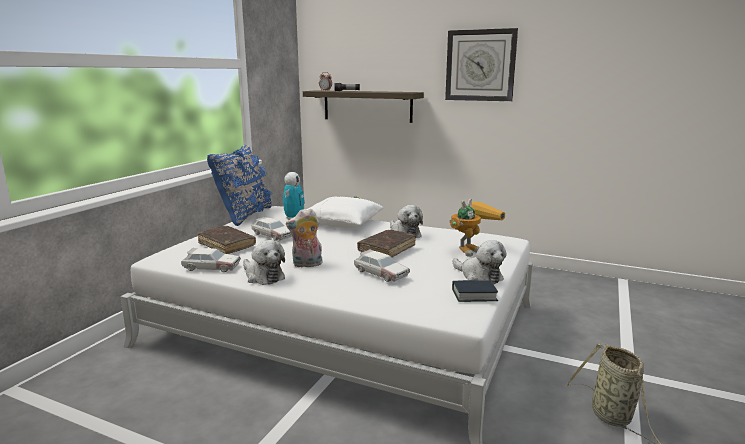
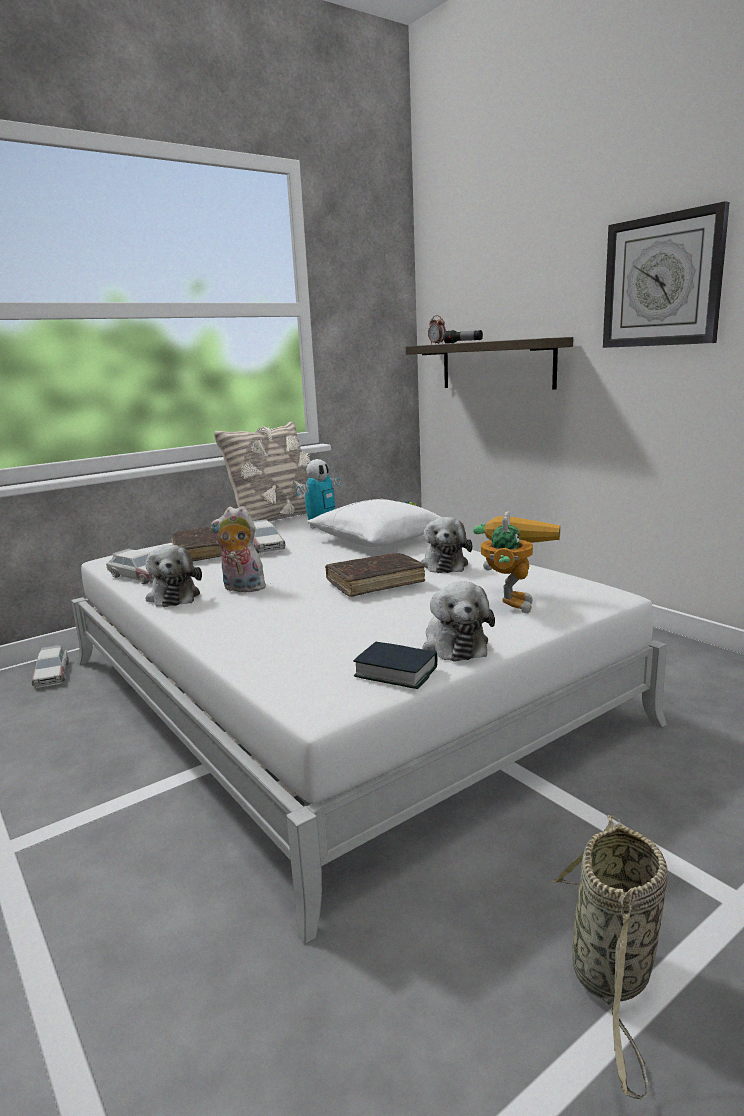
camera: 30 degrees right, 0 degrees up
blue pillow [207,145,273,226] -> beige pillow [214,422,311,521]
toy car [354,249,410,282] -> toy car moved to [32,645,69,688]
toy robot [449,198,505,257] -> toy robot turned 60 degrees counterclockwise [473,511,560,613]

